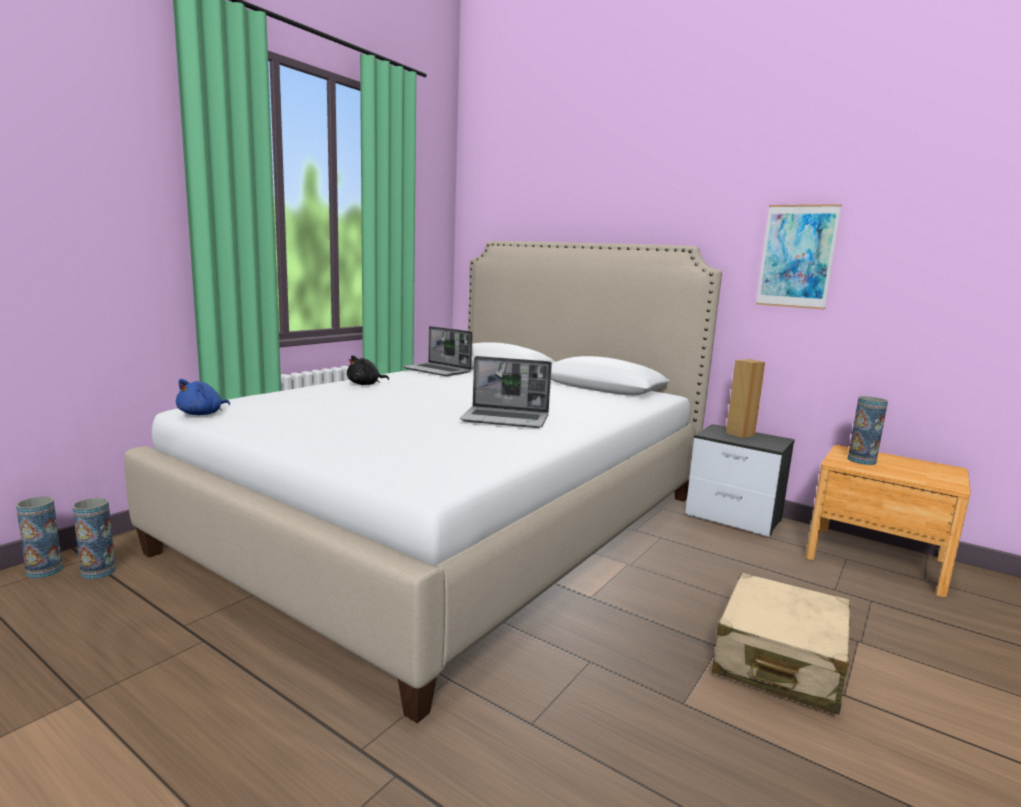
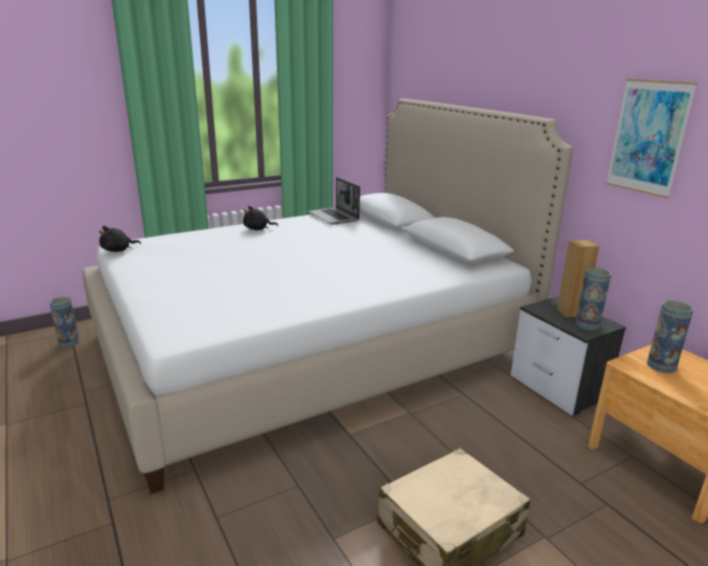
camera: 25 degrees right, 10 degrees up
vase [16,496,63,579] -> vase moved to [575,267,612,330]
blue plush toy [176,379,230,415] -> black plush toy [99,226,141,252]
laptop [460,356,552,428] -> none

